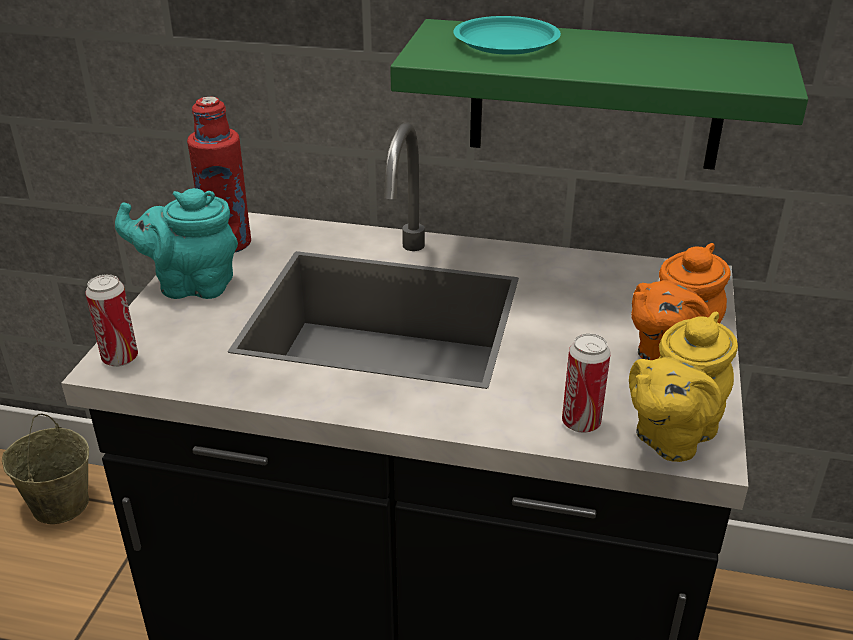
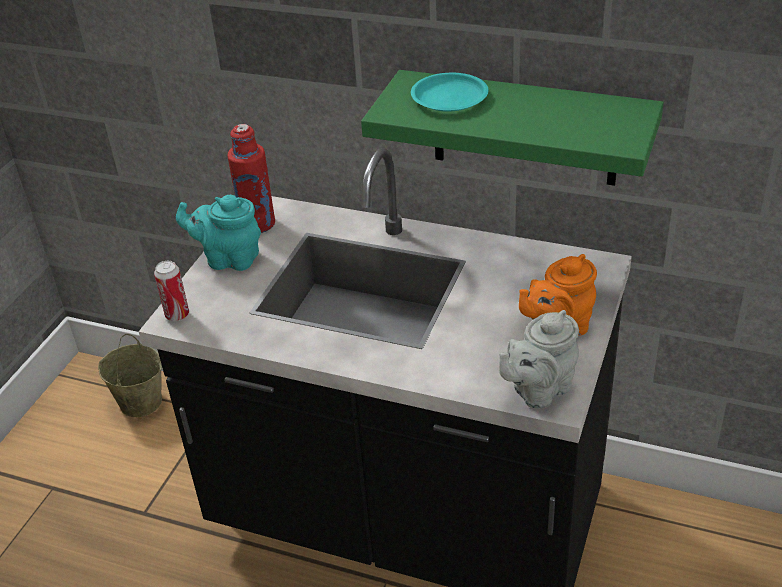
camera: 10 degrees right, 5 degrees up
can [562,334,611,433] -> none
yellow teapot [629,312,738,462] -> grey teapot [499,310,579,409]

